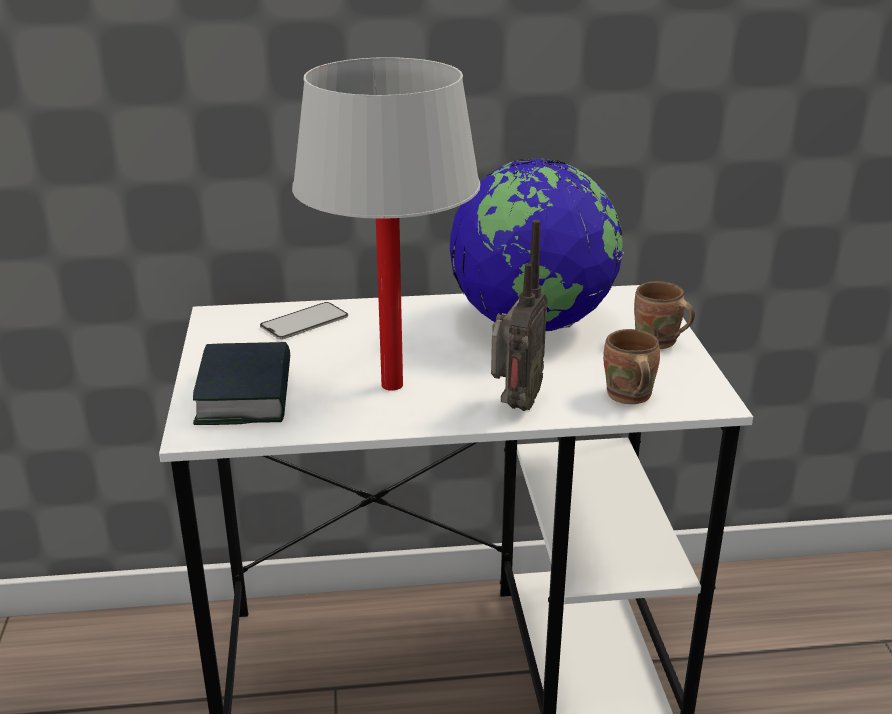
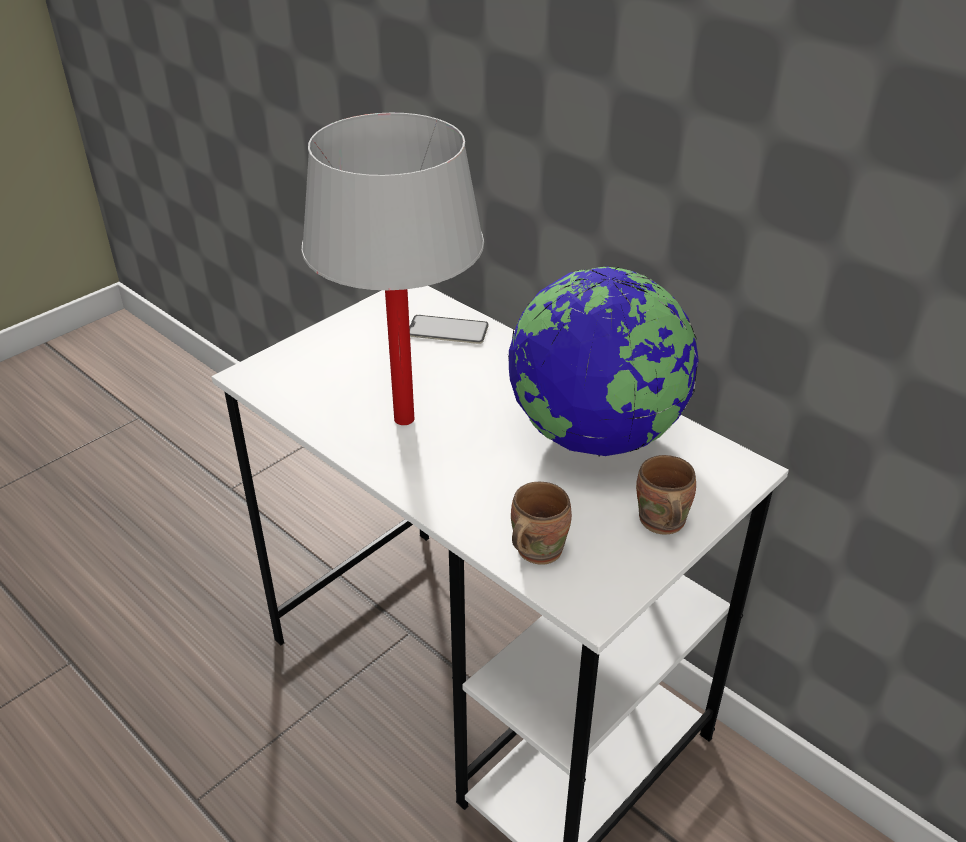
camera: 50 degrees right, 10 degrees up
book [193,342,290,425] -> none
radio [491,220,548,411] -> none

